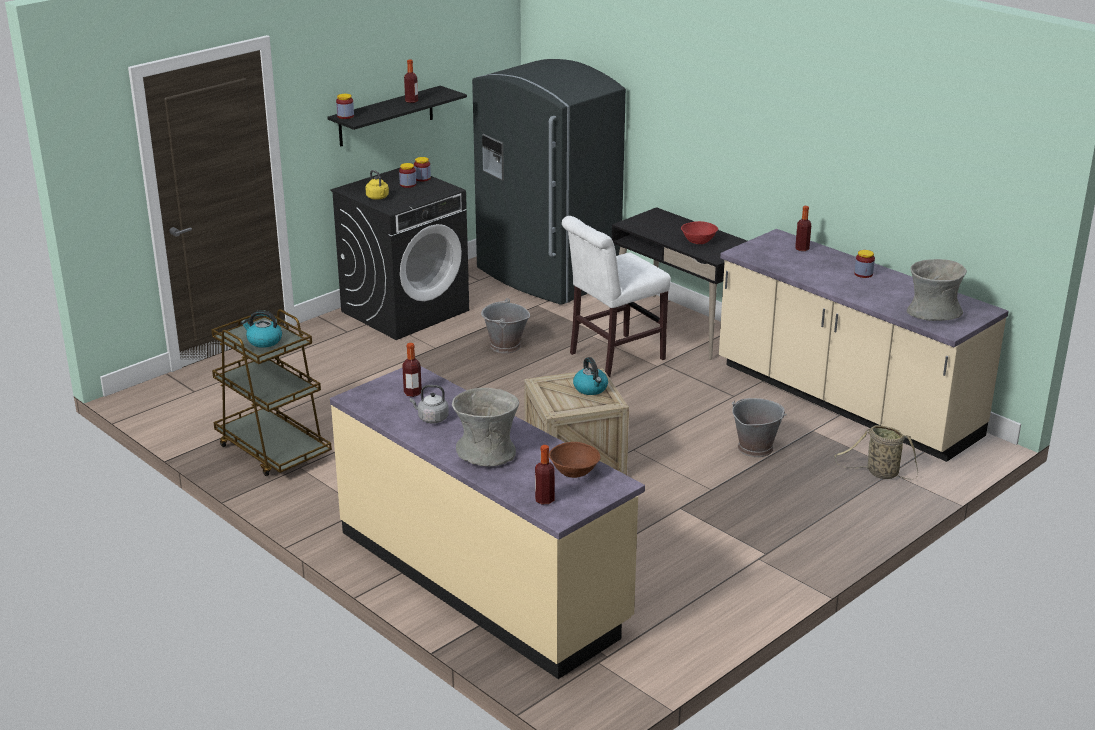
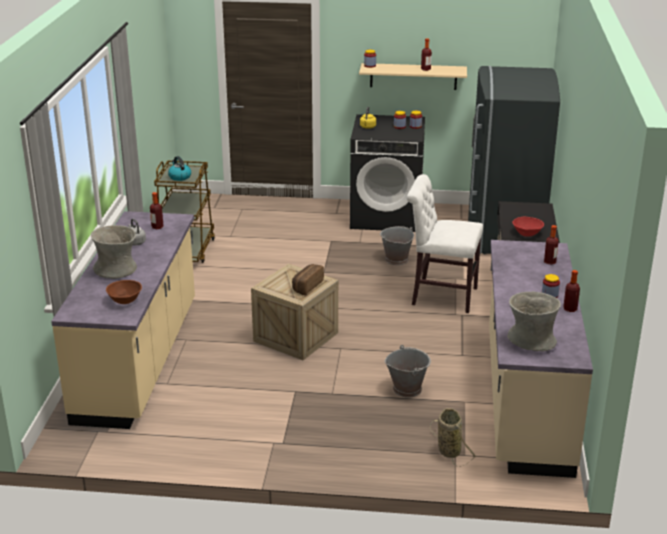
camera: 50 degrees right, 0 degrees up
black shelf [328,86,467,147] -> beige shelf [359,63,467,90]
bottle [535,445,555,504] -> bottle moved to [563,270,580,312]
kettle [573,357,608,395] -> bread [292,264,324,295]

